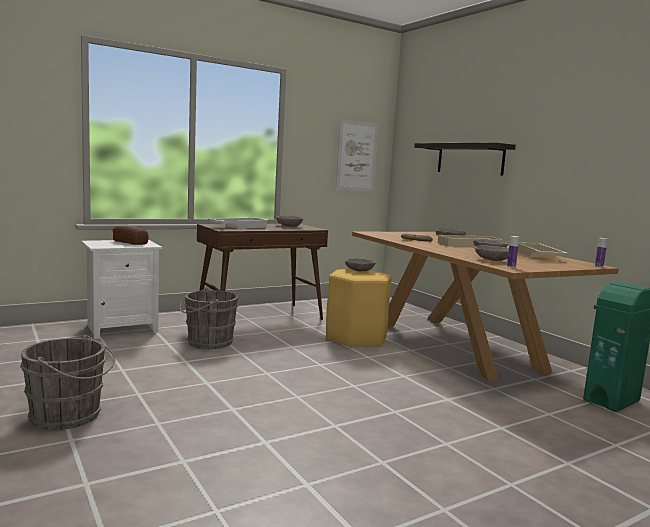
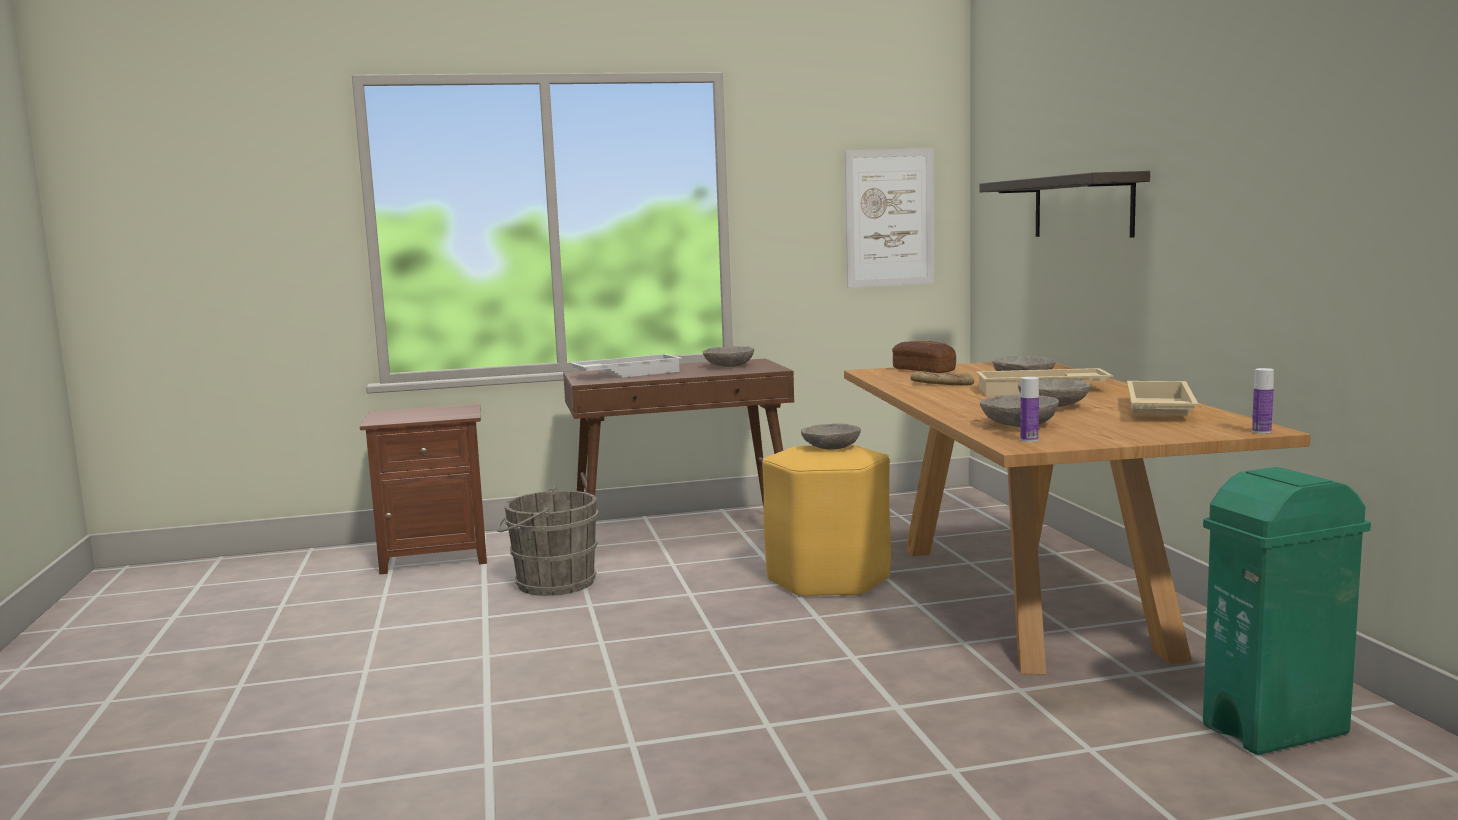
camera: 20 degrees right, 0 degrees up
grey bucket [20,335,115,430] -> none
white nightstand [81,240,163,339] -> brown nightstand [360,404,487,575]
bread [113,226,148,245] -> bread moved to [892,341,956,373]

